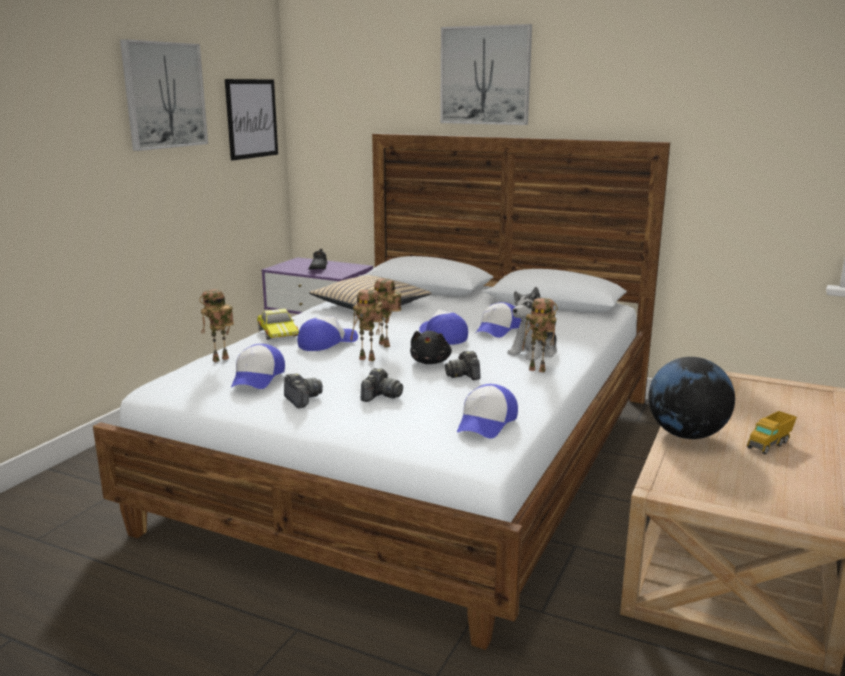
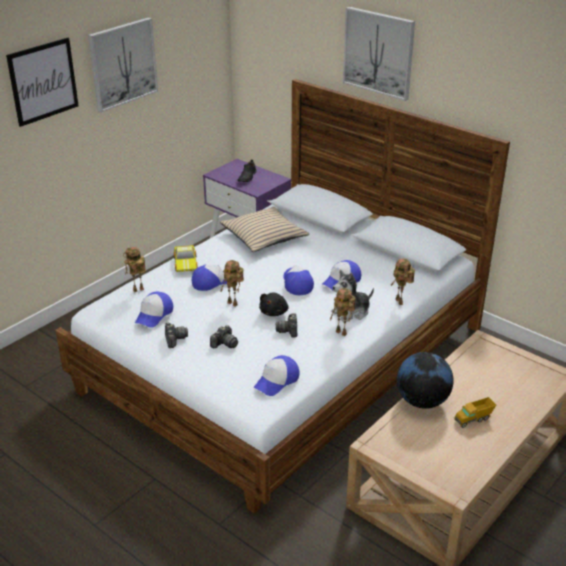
camera: 15 degrees right, 15 degrees up
picture [225,79,278,161] -> picture moved to [6,38,79,127]
toy robot [374,278,402,348] -> toy robot moved to [390,259,415,305]

